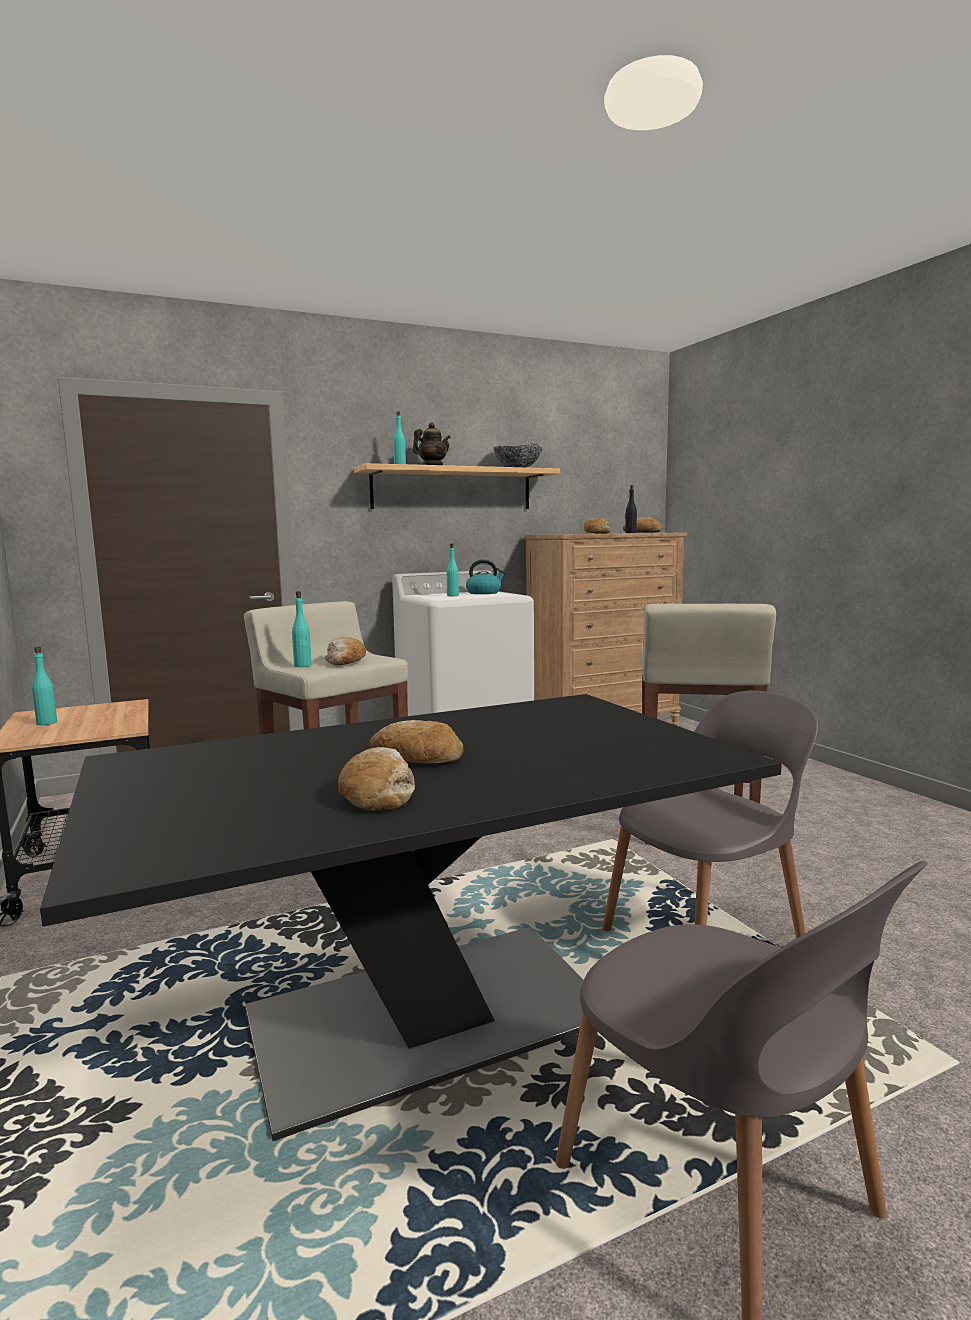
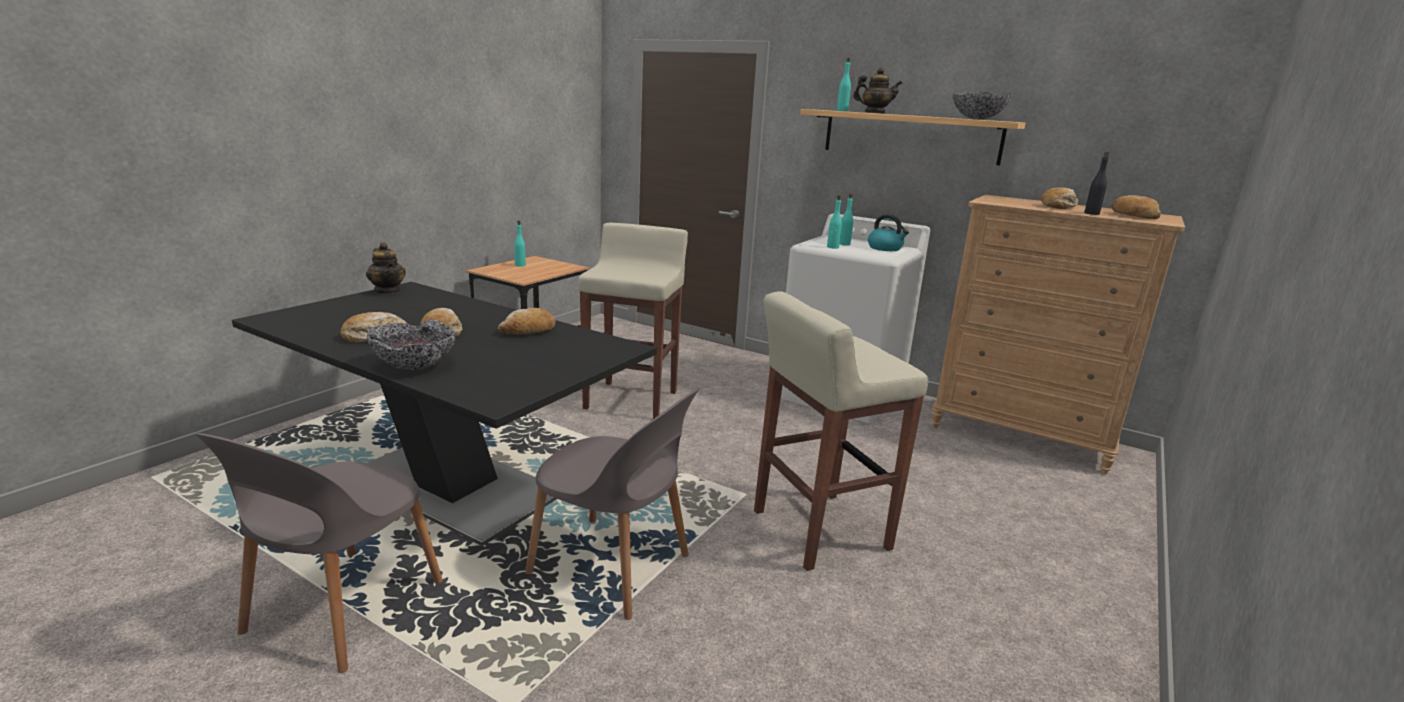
camera: 55 degrees right, 10 degrees up
turquoise bottle [292,591,312,667] -> turquoise bottle moved to [827,195,842,249]
bread [325,637,366,665] -> bread moved to [498,308,555,334]
none -> teapot [366,242,406,294]
none -> bowl [367,319,456,370]

